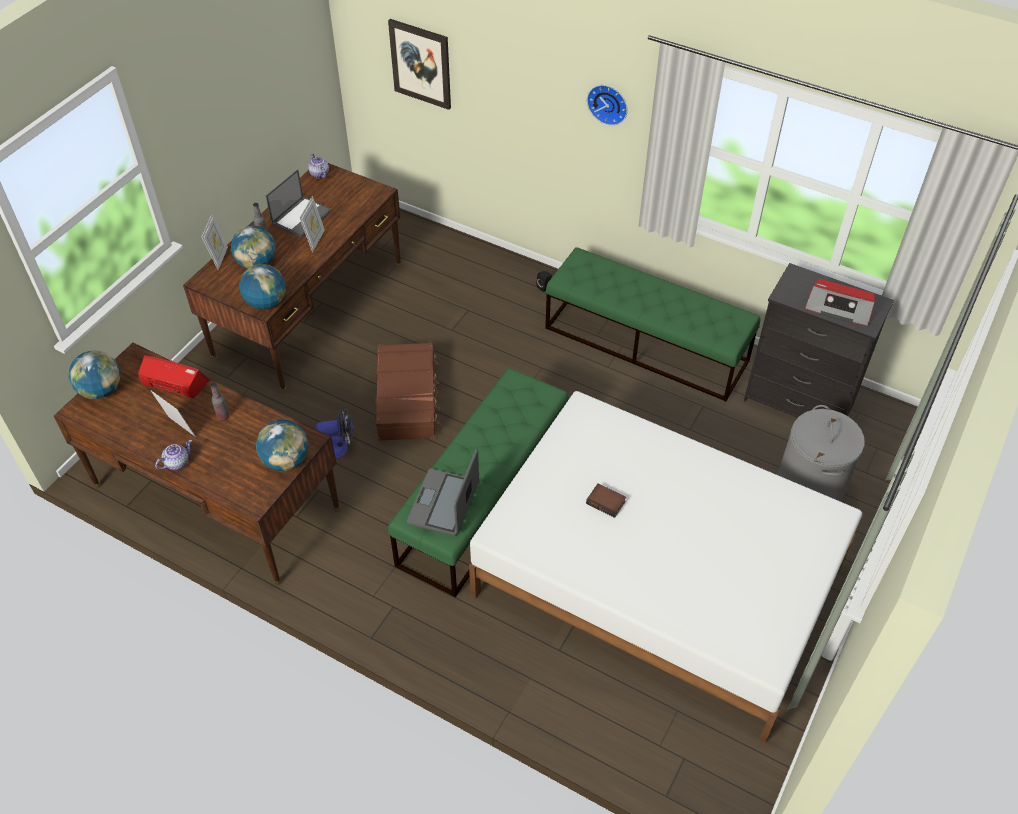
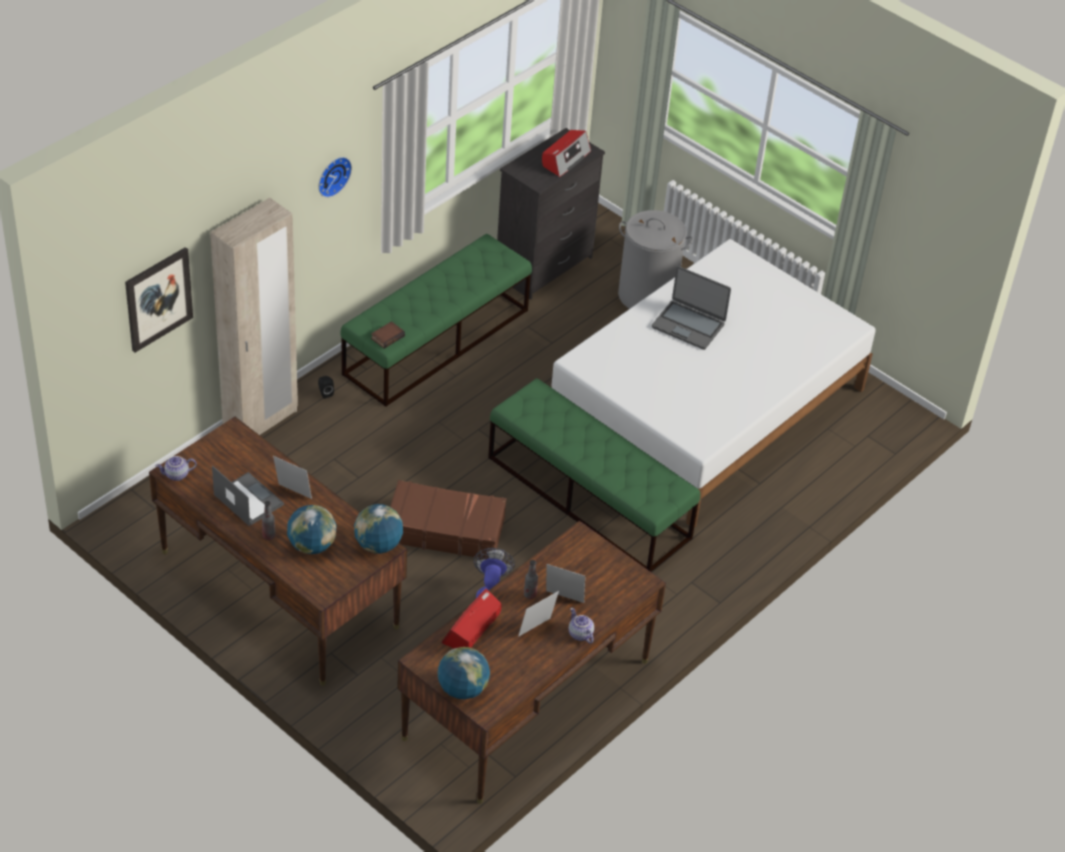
camera: 80 degrees left, 5 degrees down
picture frame [202,214,228,270] -> picture frame moved to [546,564,585,603]
globe [256,420,309,471] -> none
laptop [407,449,479,536] -> laptop moved to [652,266,731,350]
book [586,483,626,518] -> book moved to [371,321,405,349]
none -> beige wardrobe [210,198,298,435]

